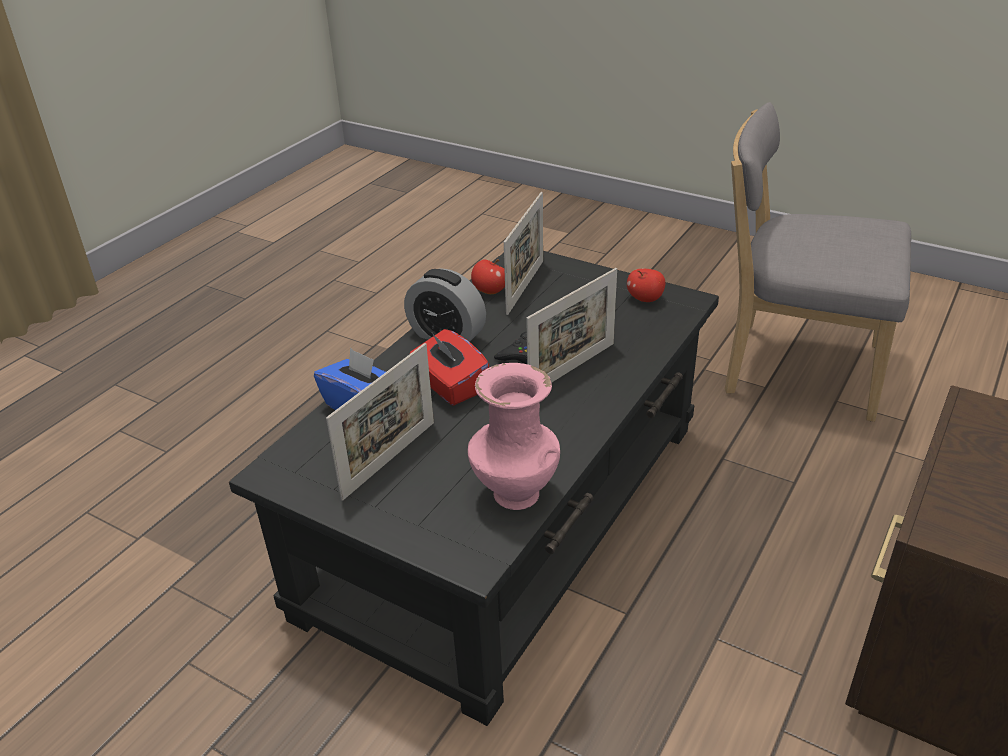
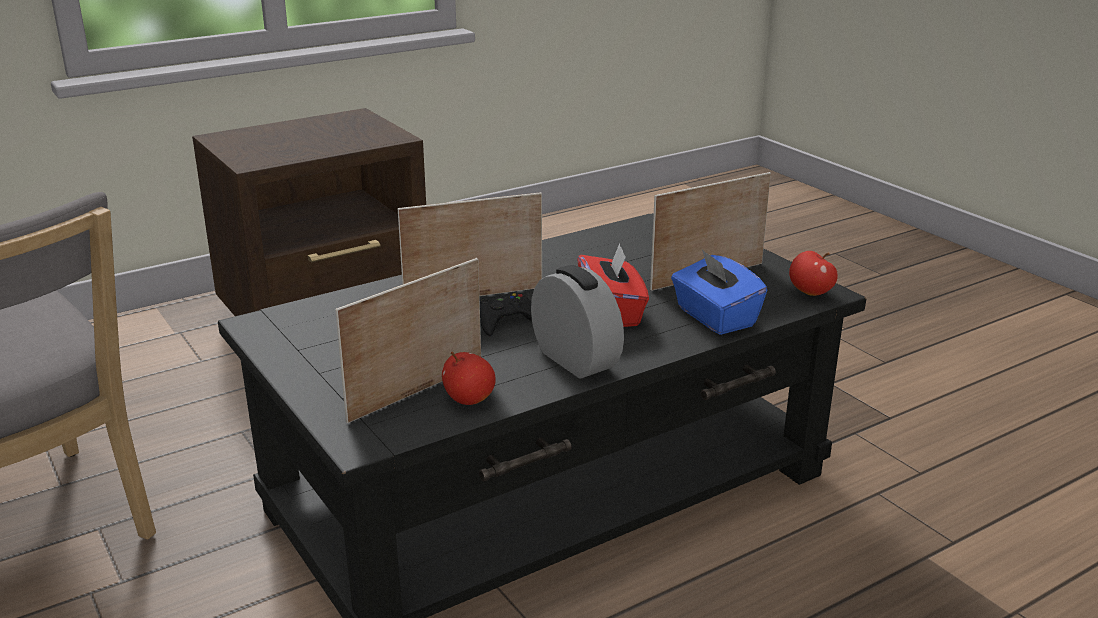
camera: 155 degrees left, 10 degrees down
pink vase [468,363,560,510] -> none
apple [627,269,665,302] -> apple moved to [789,251,838,296]

